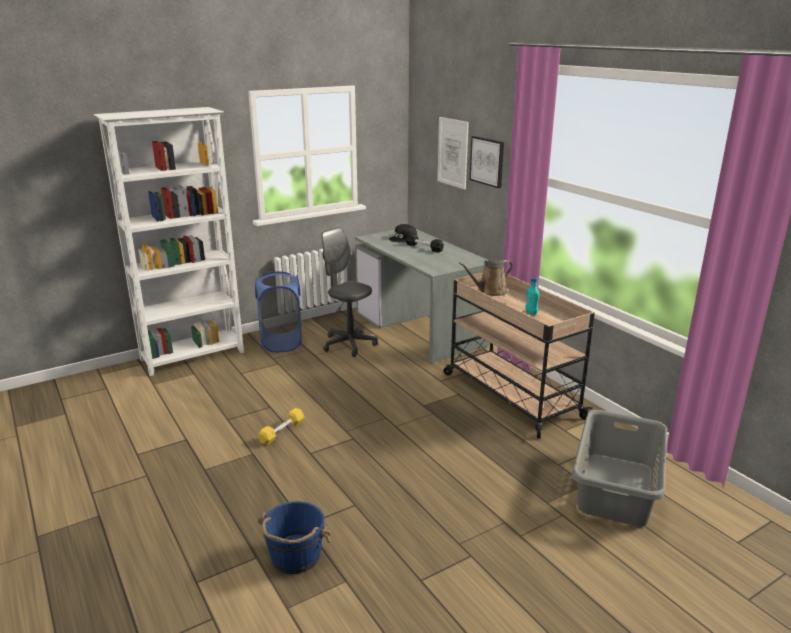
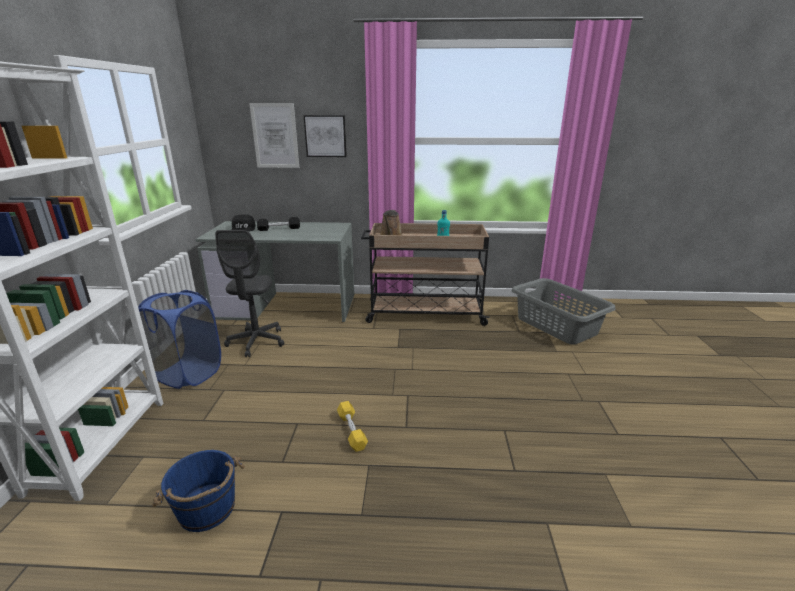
camera: 55 degrees left, 0 degrees up
blue bucket [257,501,331,574] -> blue bucket moved to [152,450,245,532]
grey office chair [321,227,378,357] -> grey office chair turned 75 degrees counterclockwise [215,230,284,357]

